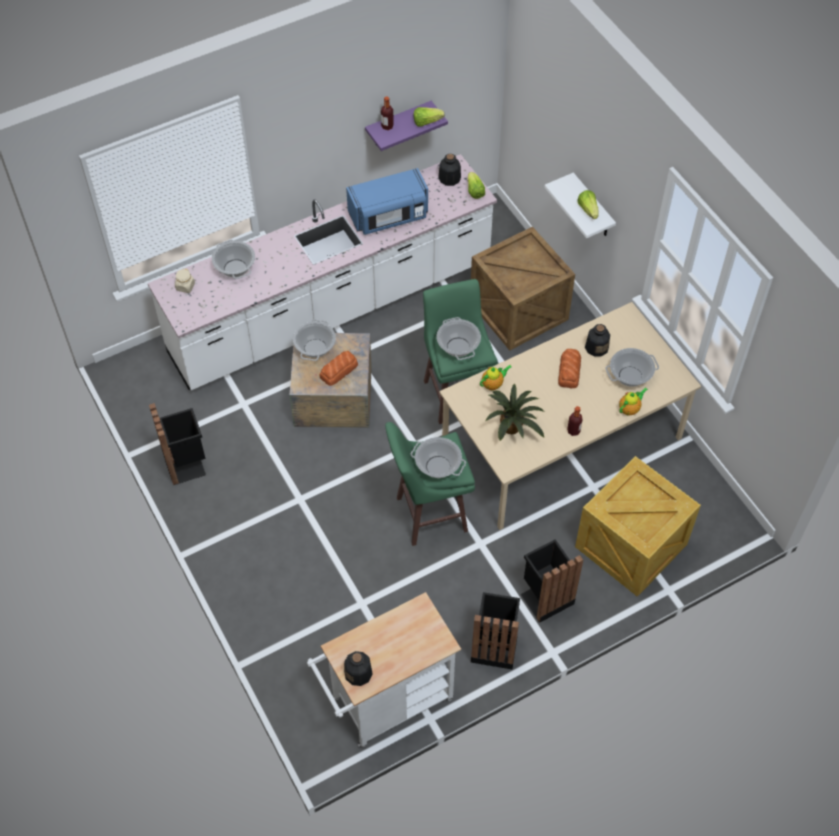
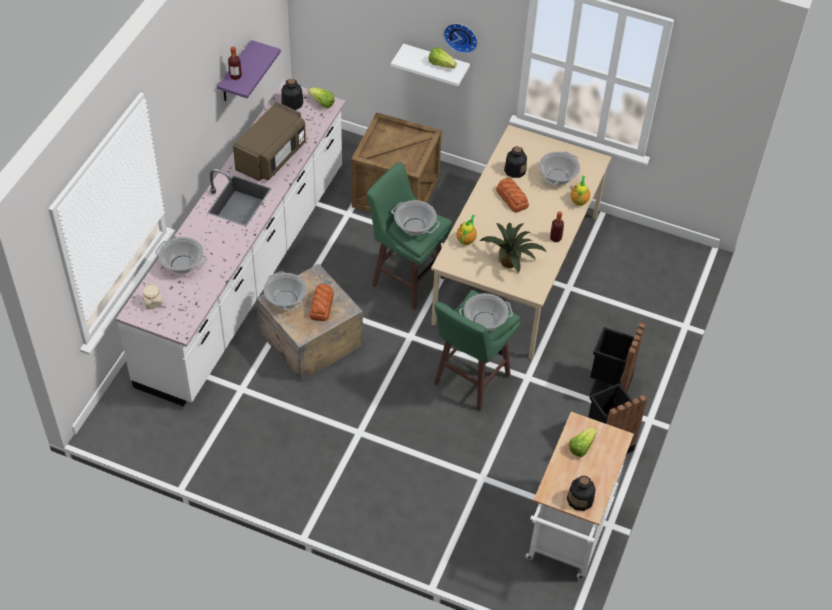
camera: 40 degrees left, 5 degrees down
black trash can [149,403,206,485] -> none
blue microwave [346,168,428,235] -> brown microwave [233,102,306,181]
lettuce [414,107,444,127] -> lettuce moved to [568,427,597,457]
crate [575,456,701,597] -> none
none -> wall clock [443,23,478,53]

